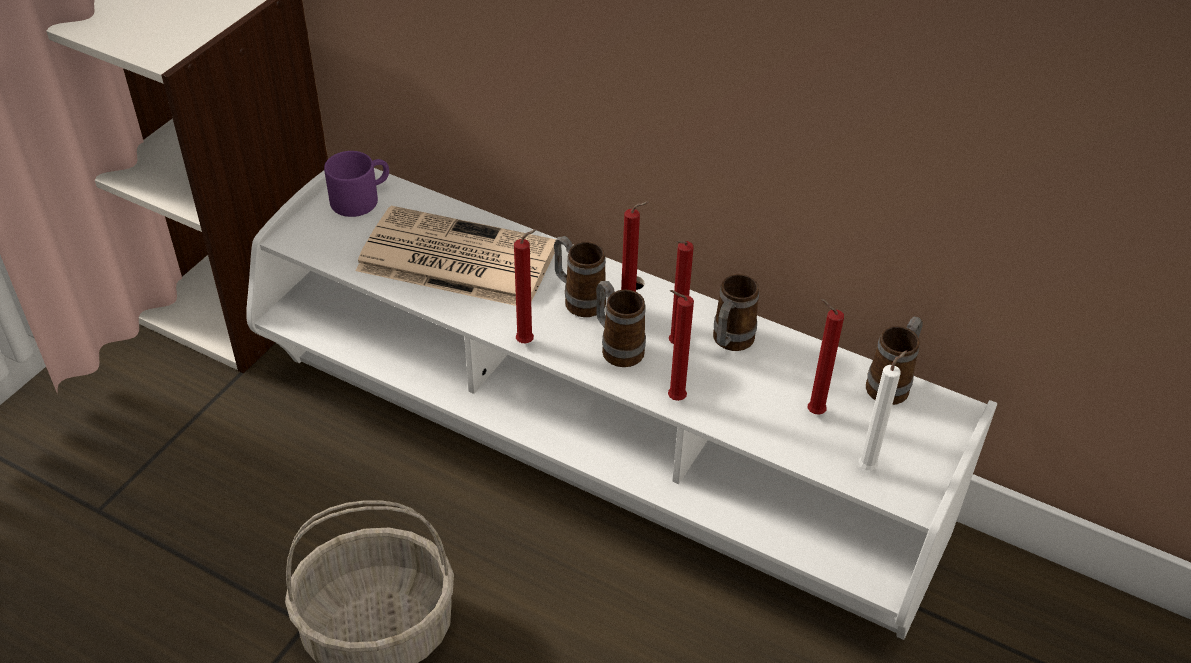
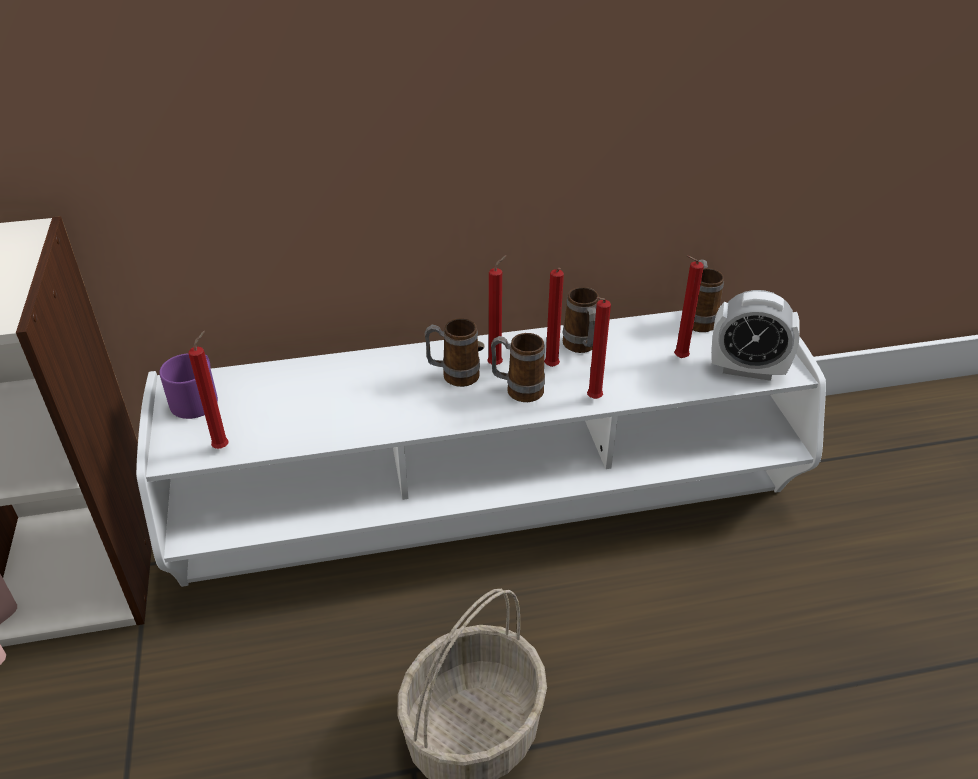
camera: 40 degrees left, 5 degrees down
newspaper [356,206,556,306] -> none
red candle [514,229,537,343] -> red candle moved to [188,331,229,449]
white candle [858,350,907,471] -> alarm clock [711,290,800,381]

